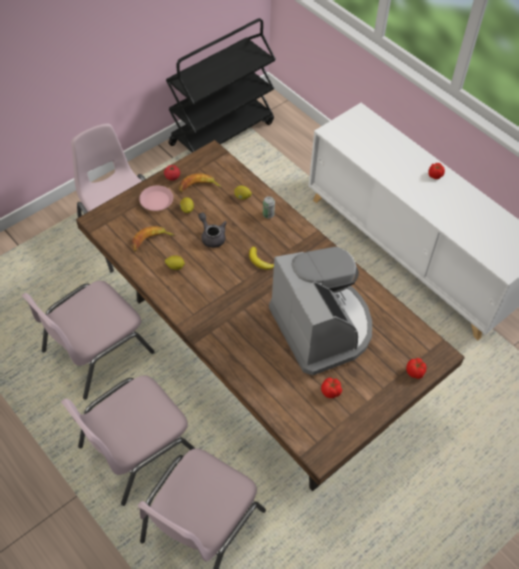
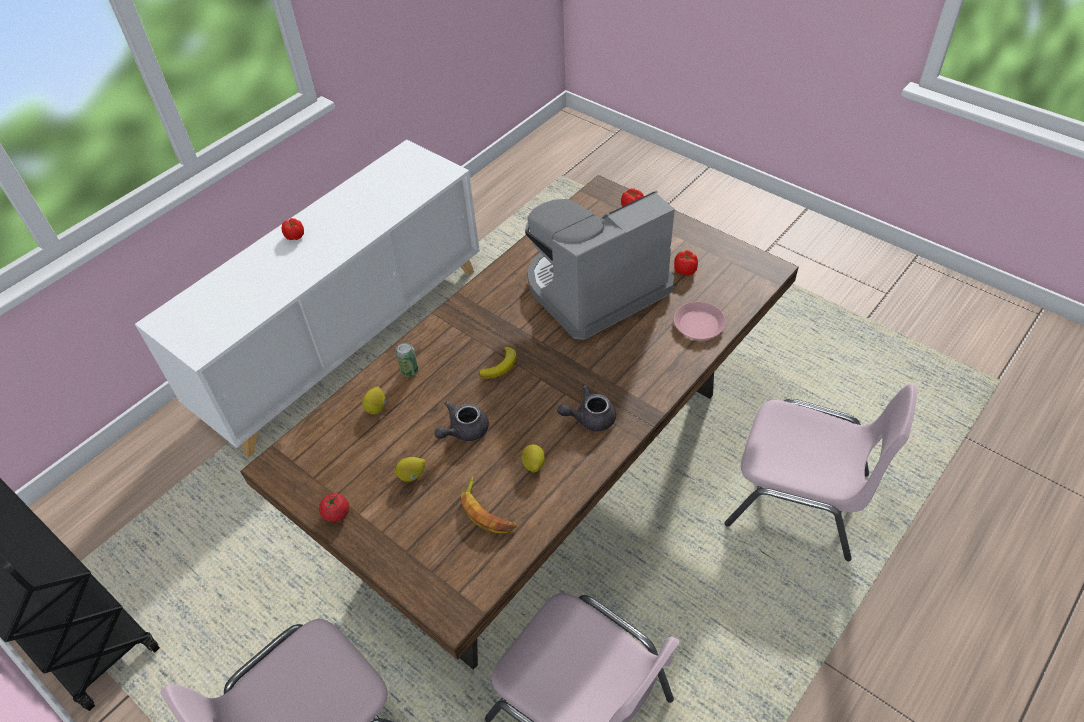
camera: 95 degrees left, 5 degrees down
pink chair [61,375,195,506] -> none
pink plate [139,185,173,211] -> pink plate moved to [674,302,726,339]
banana [179,173,222,192] -> none
none -> grey teapot [557,385,616,431]

